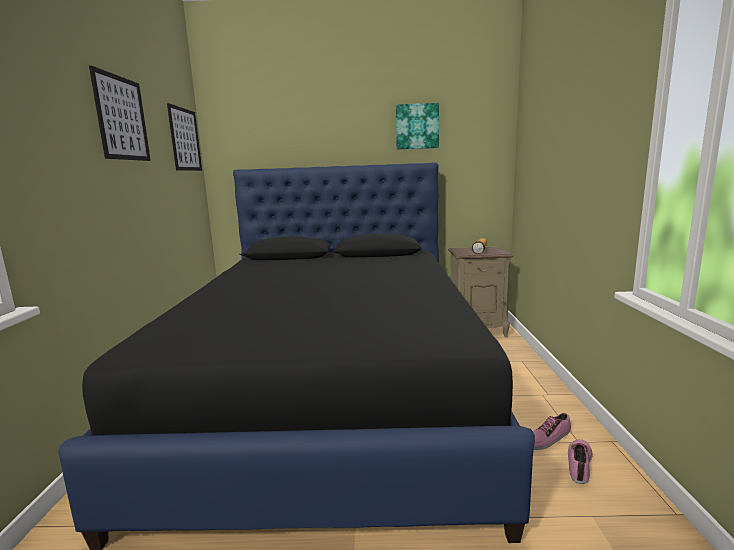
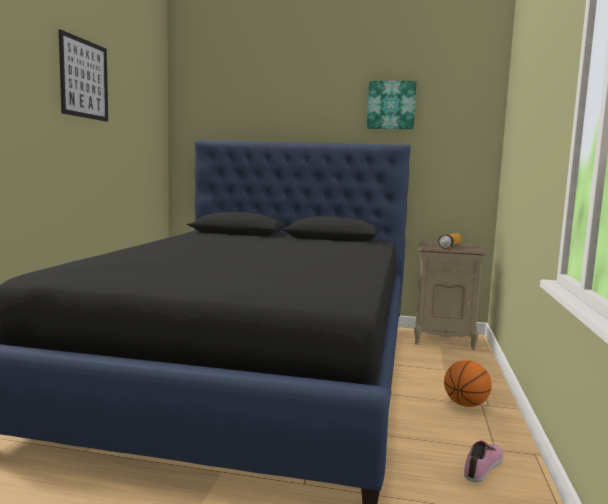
camera: 10 degrees right, 5 degrees down
picture [167,103,202,171] -> none
shoe [533,413,571,450] -> none
none -> basketball [444,360,492,407]

